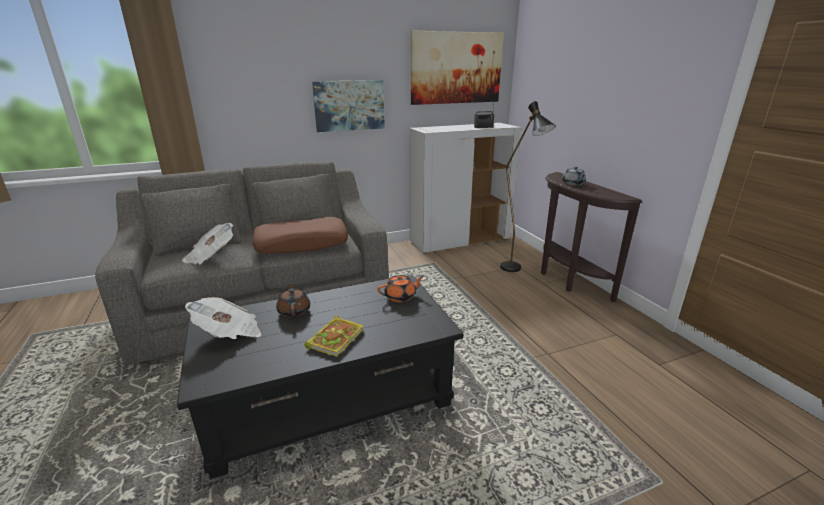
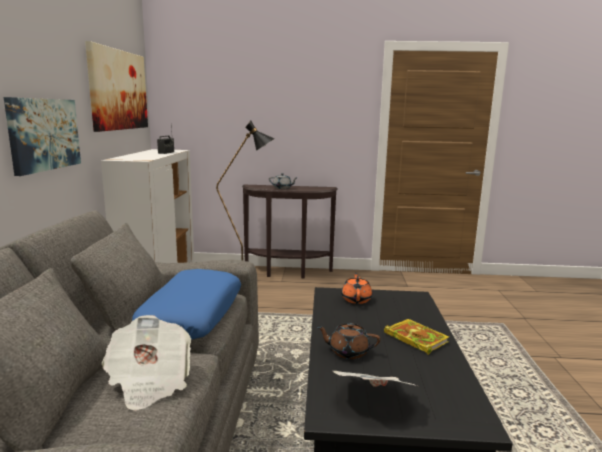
camera: 65 degrees left, 10 degrees down
brown pillow [253,217,348,254] -> blue pillow [132,269,241,340]

